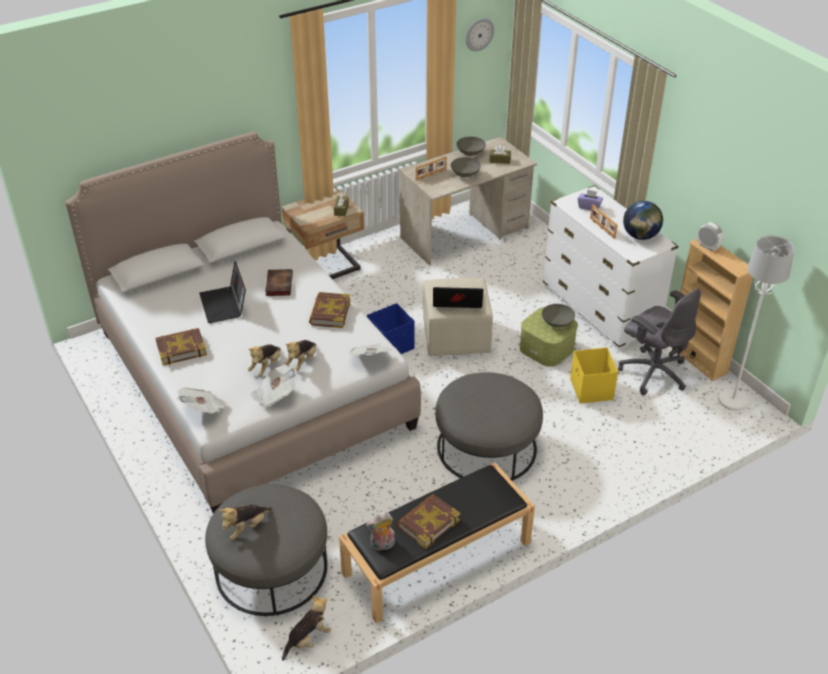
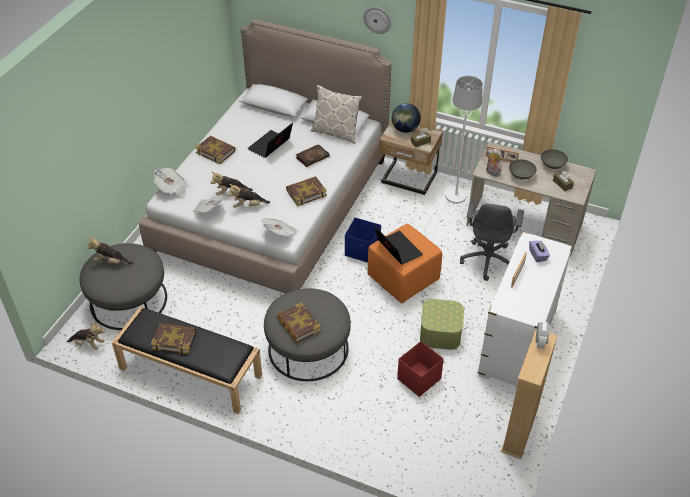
camera: 55 degrees right, 5 degrees up
plush toy [366,512,395,551] -> plush toy moved to [486,148,502,177]
beige ottoman [423,278,493,356] -> orange ottoman [367,224,442,304]
wall clock [466,18,494,51] -> wall clock moved to [363,7,391,34]
grey bowl [542,304,575,328] -> none
yellow storage box [570,347,618,404] -> red storage box [397,341,444,397]
grey office chair [618,289,701,395] -> grey office chair moved to [460,202,524,281]
globe [623,201,663,240] -> globe moved to [392,103,421,133]
white floor lamp [718,235,795,411] -> white floor lamp moved to [445,76,483,204]
none -> book [277,303,321,343]
none -> pillow [311,85,362,144]

